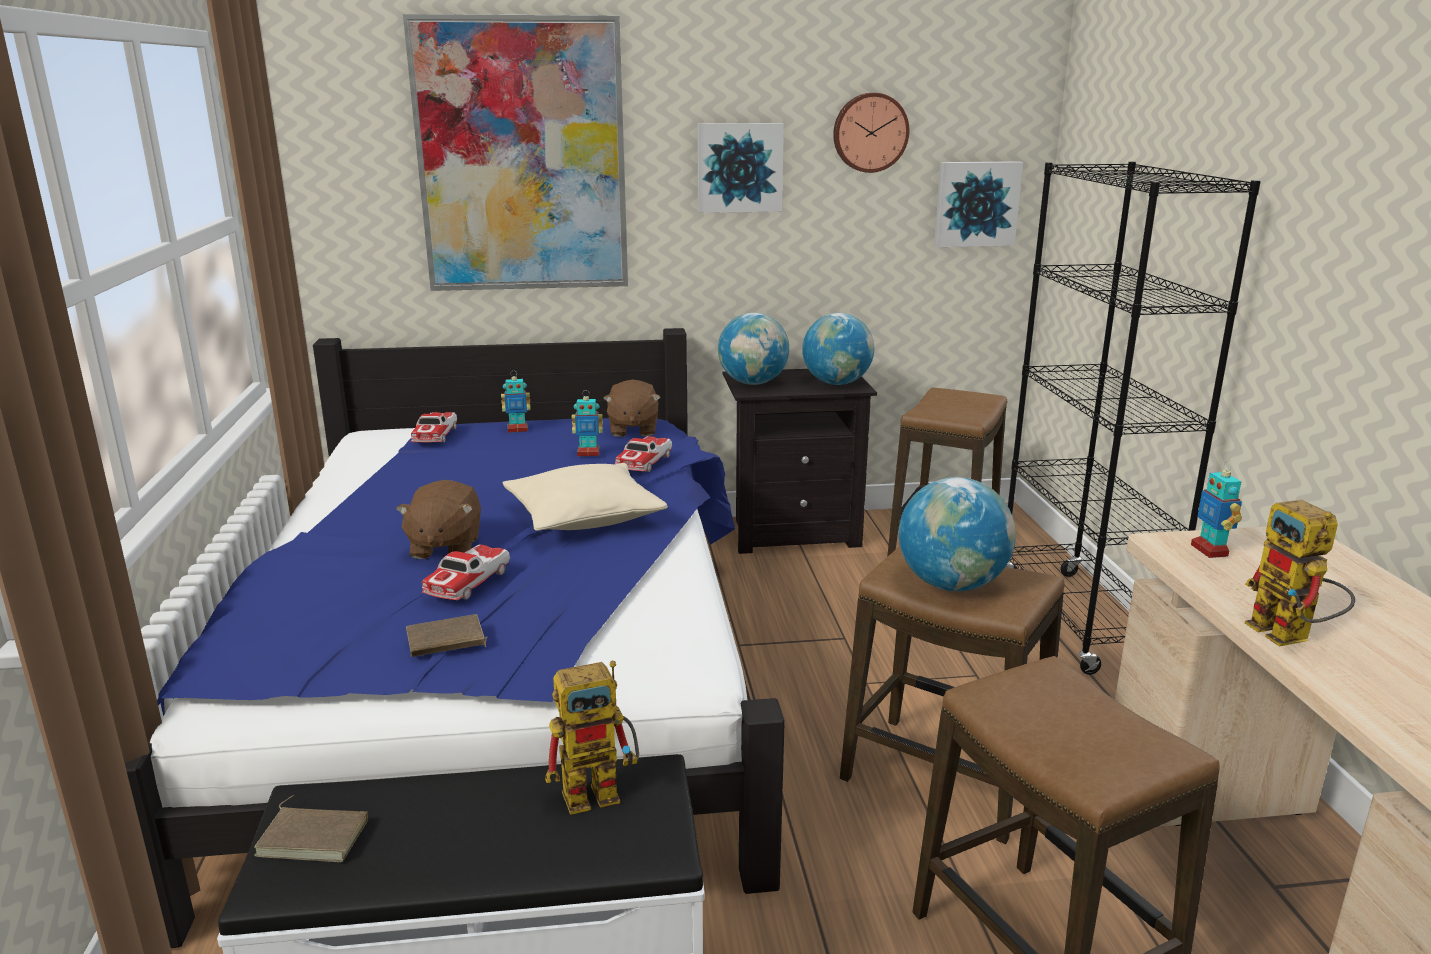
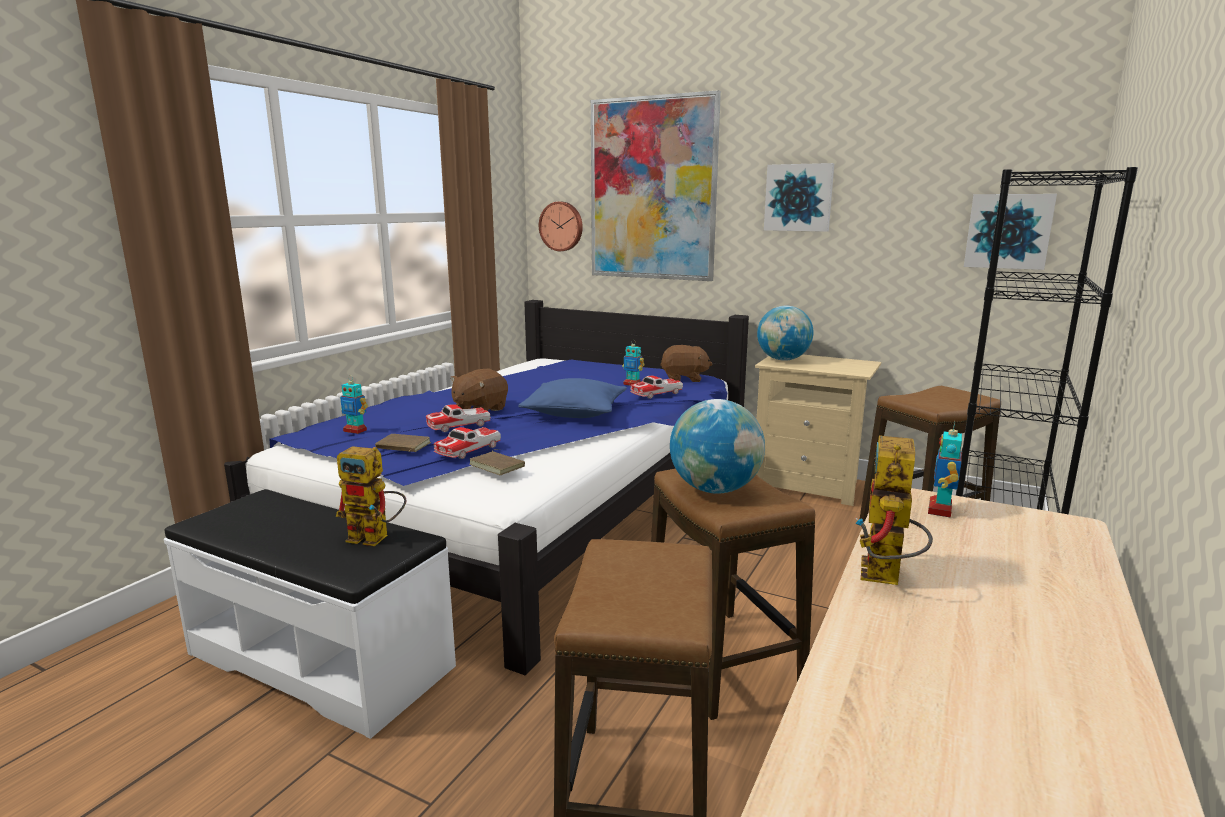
camera: 35 degrees right, 5 degrees down
brown book [254,795,368,862] -> brown book moved to [470,449,525,475]
toy car [411,412,457,443] -> toy car moved to [434,427,501,459]
toy robot [501,371,531,433] -> toy robot moved to [340,376,368,434]
beige pillow [503,463,668,531] -> blue pillow [518,378,627,418]
brown plush toy [603,379,661,437] -> brown plush toy turned 120 degrees counterclockwise [660,345,712,382]
black nightstand [723,369,877,554] -> beige nightstand [755,354,881,506]
globe [802,313,874,385] -> none
wall clock [833,93,909,173] -> wall clock moved to [539,202,583,251]

